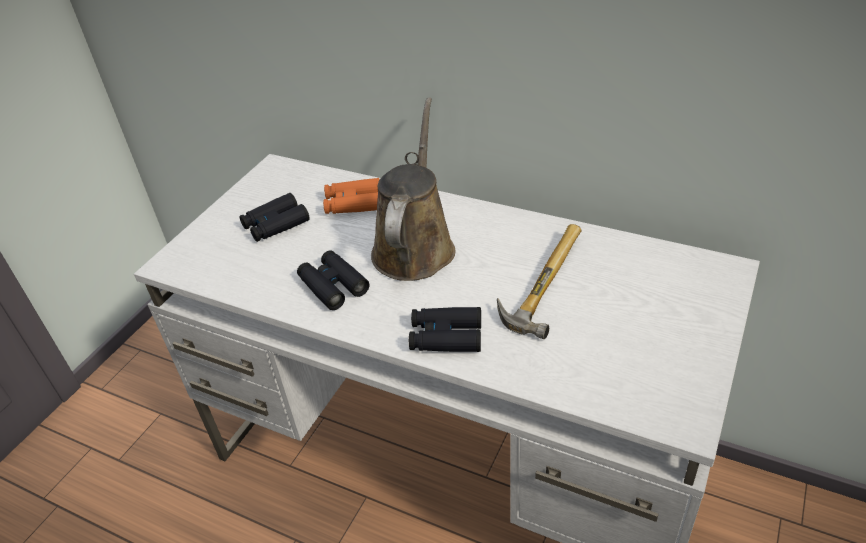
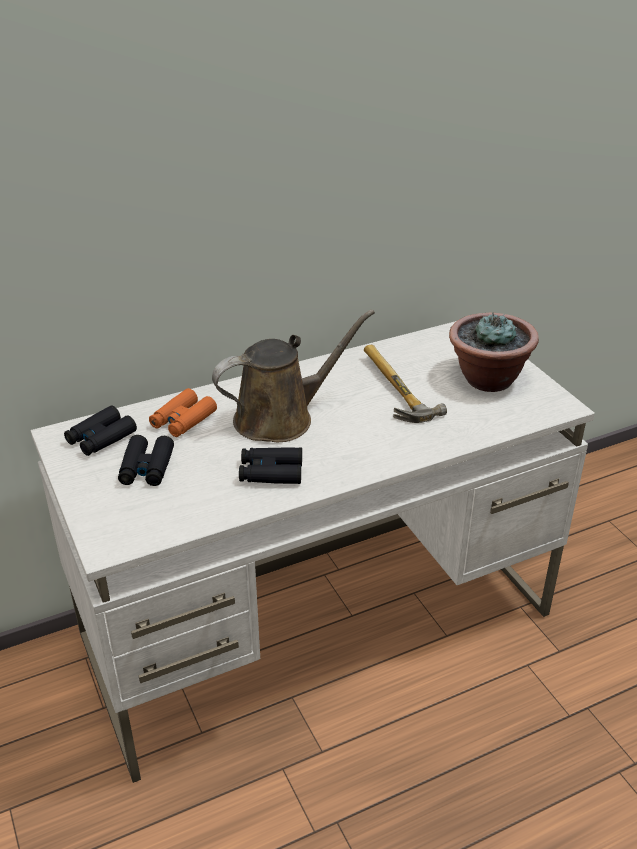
camera: 55 degrees left, 5 degrees down
brown watering can [371,98,455,281] -> brown watering can turned 105 degrees clockwise [212,309,375,442]
black binoculars [409,307,481,352] -> black binoculars moved to [64,406,137,456]
none -> potted plant [449,312,539,392]

